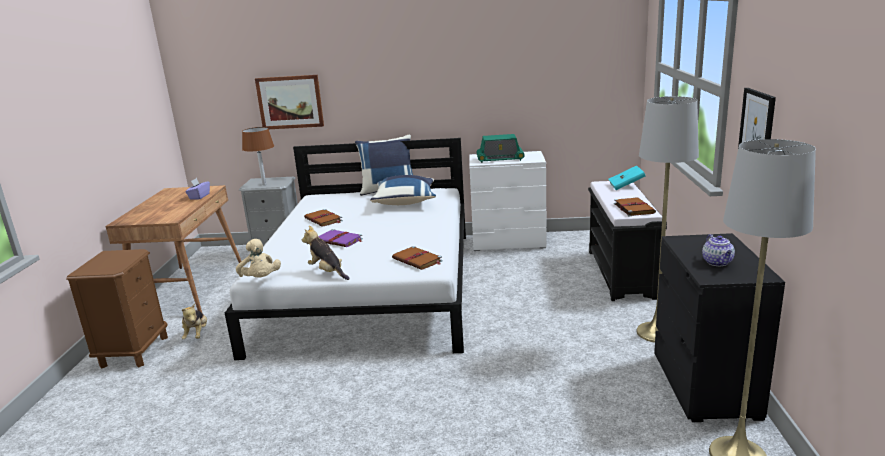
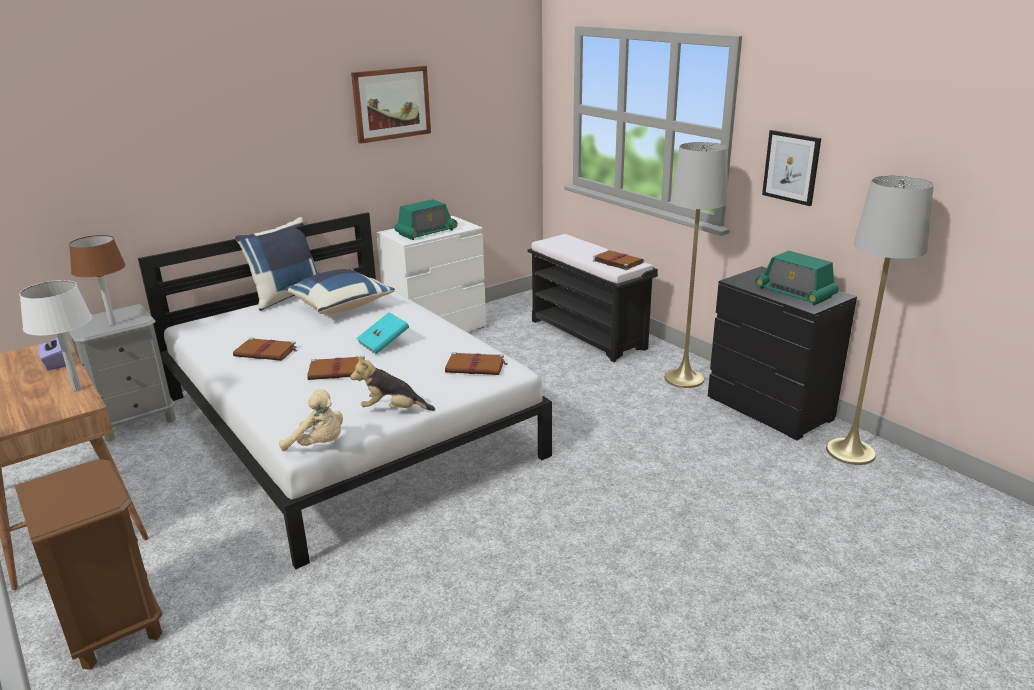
camera: 40 degrees left, 5 degrees up
plush toy [182,303,207,339] -> none
picture [255,75,324,129] -> picture moved to [351,66,431,144]
purple book [318,229,363,247] -> brown book [307,356,365,380]
turquoise book [608,166,645,190] -> turquoise book moved to [356,312,409,354]
teapot [702,234,735,266] -> radio [755,251,839,305]
none -> white table lamp [19,280,92,391]

